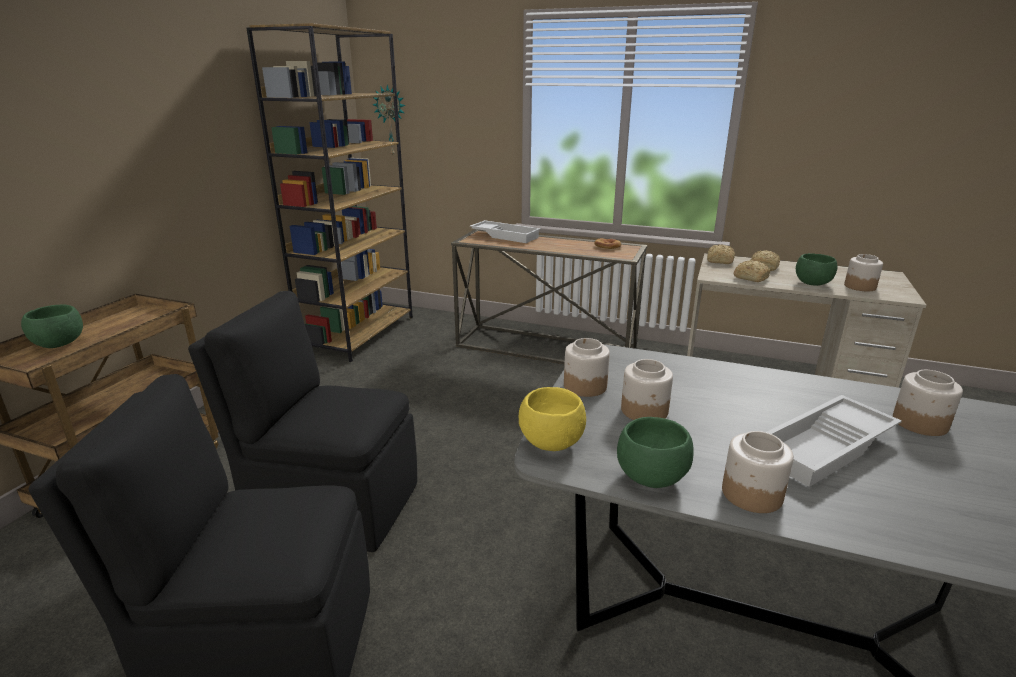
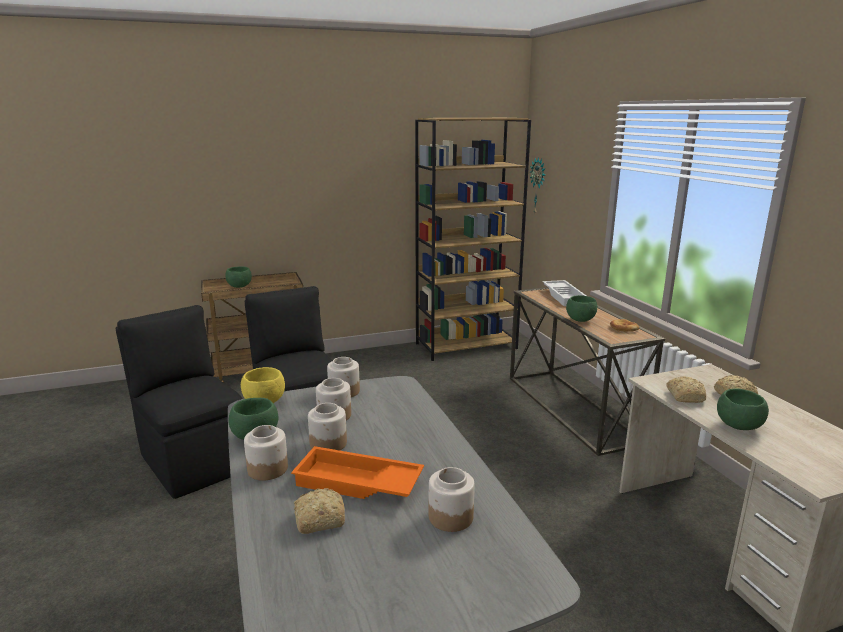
camera: 50 degrees right, 5 degrees down
bread [707,244,735,264] -> bread moved to [294,488,345,534]
white tray [767,395,902,487] -> orange tray [291,446,424,499]
jar [844,254,883,291] -> jar moved to [308,403,347,450]
none -> green bowl [566,295,597,322]

